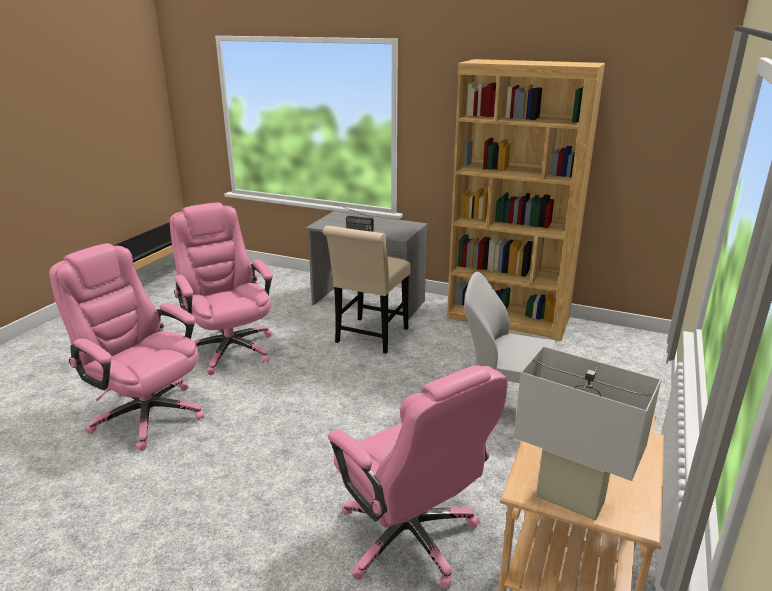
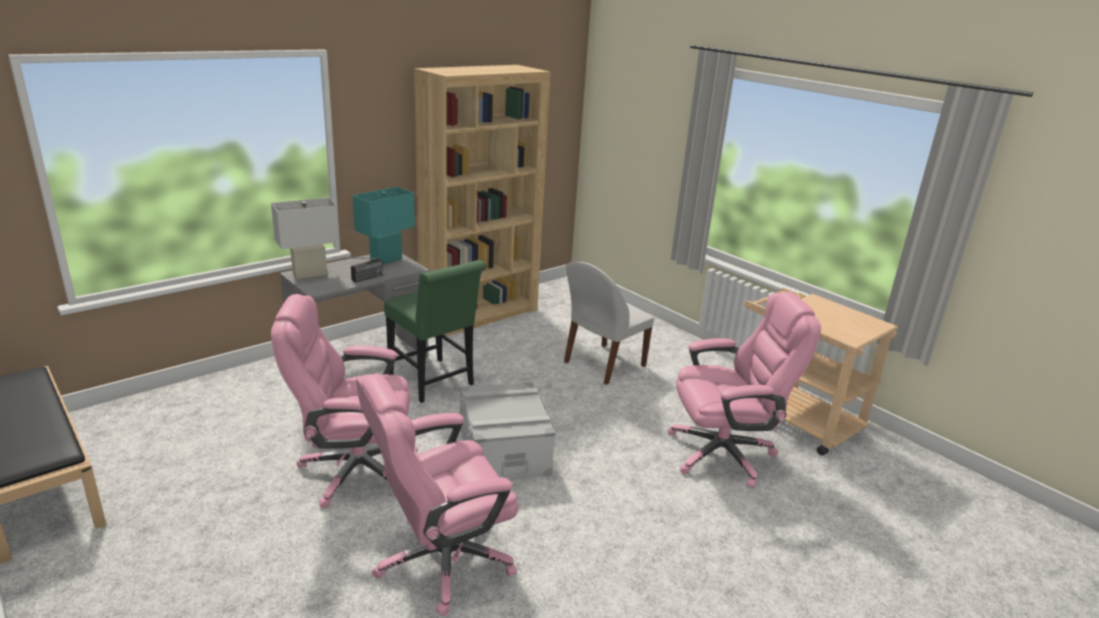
camera: 65 degrees left, 0 degrees up
beige chair [323,226,411,353] -> green chair [384,260,486,403]
white table lamp [514,346,661,520] -> white table lamp moved to [271,198,339,279]
none -> turquoise table lamp [353,187,415,265]
none -> grey storage box [459,382,555,480]

